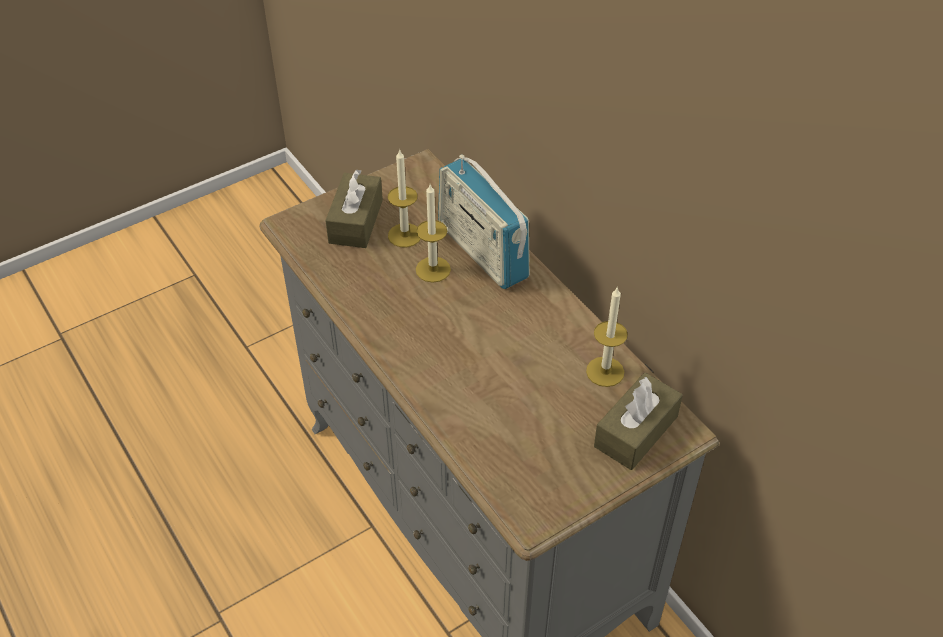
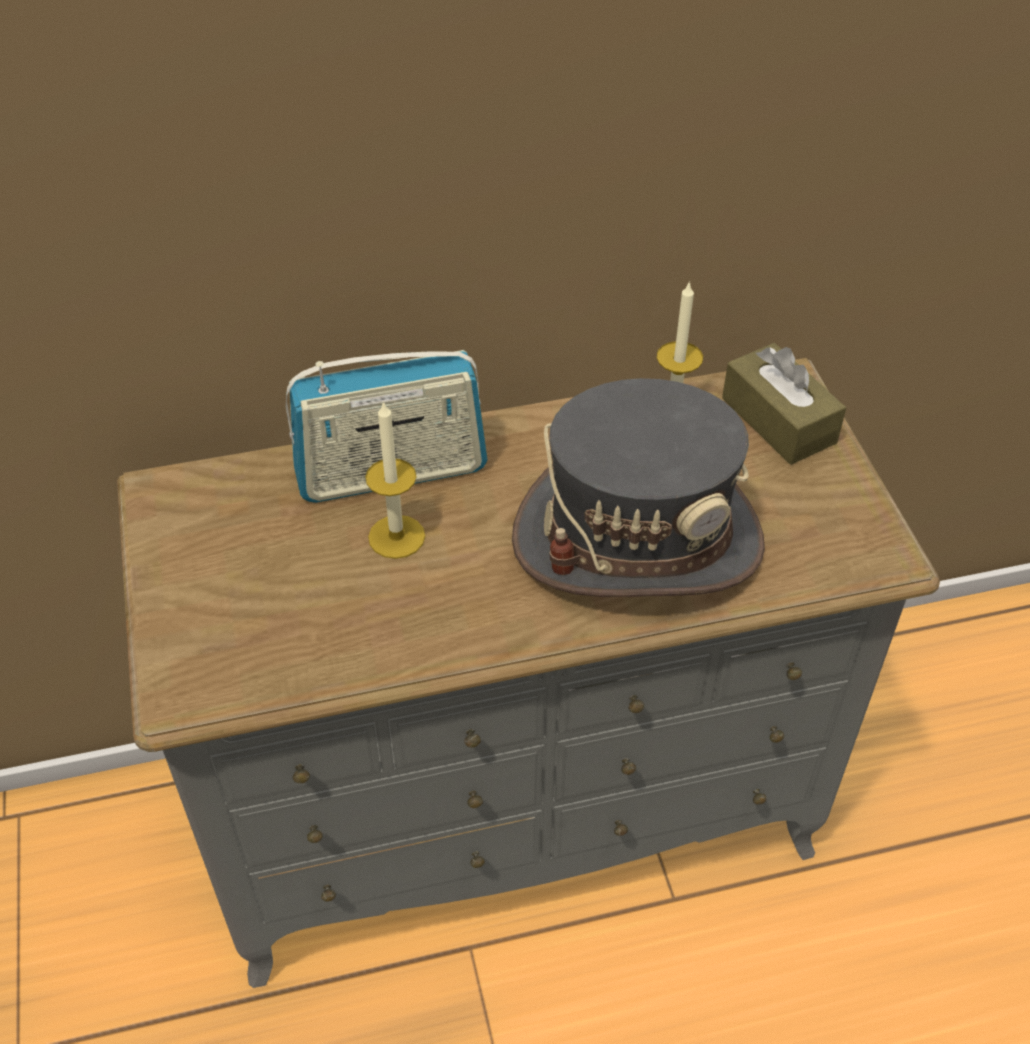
camera: 70 degrees left, 0 degrees up
brown tissue box [325,169,383,248] -> none
candle [388,149,421,247] -> none
none -> grey hat [512,378,765,597]

